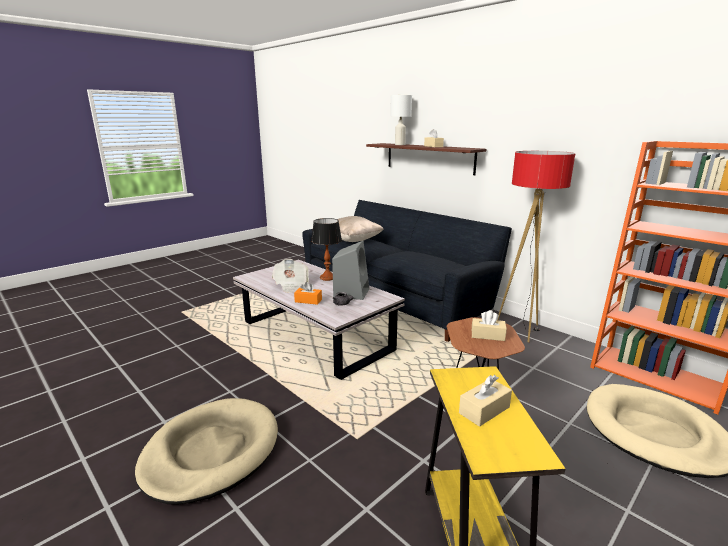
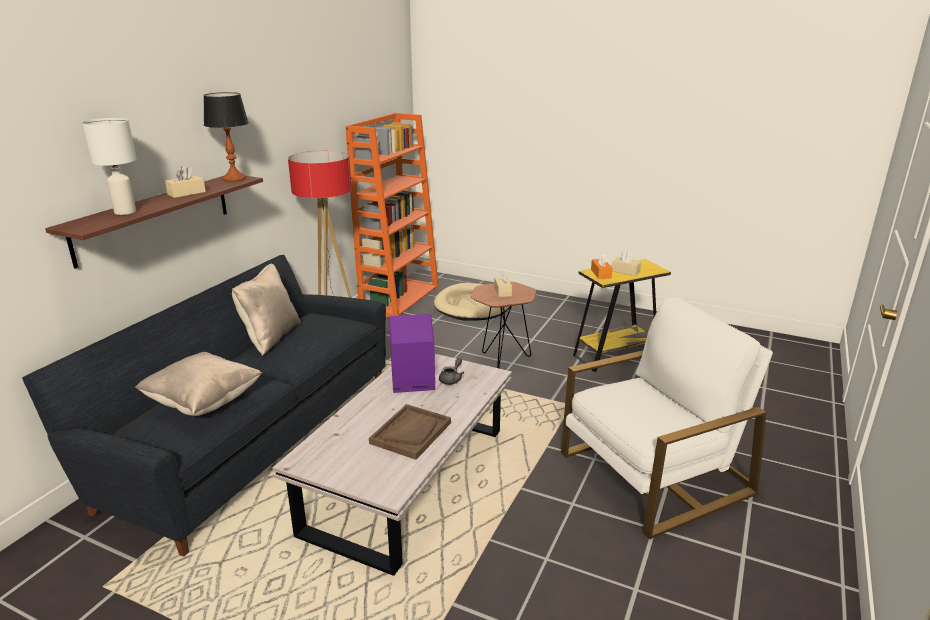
camera: 110 degrees left, 5 degrees up
beige dog bed [135,398,278,505] -> white armchair [561,297,773,539]
newspaper [272,259,309,293] -> brown tray [369,404,451,460]
orange tissue box [294,282,322,305] -> orange tissue box moved to [591,254,612,279]
table lamp [311,218,342,281] -> table lamp moved to [203,92,249,182]
grey speaker [332,241,369,300] -> purple speaker [389,314,435,393]
none -> beige pillow [232,263,301,356]

